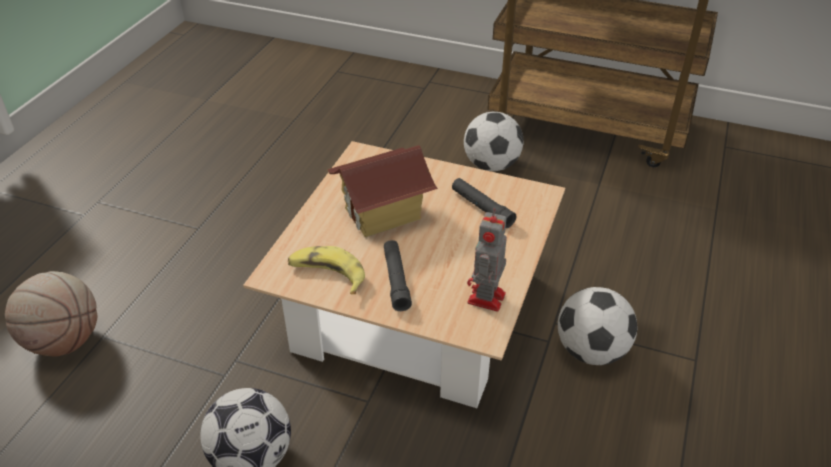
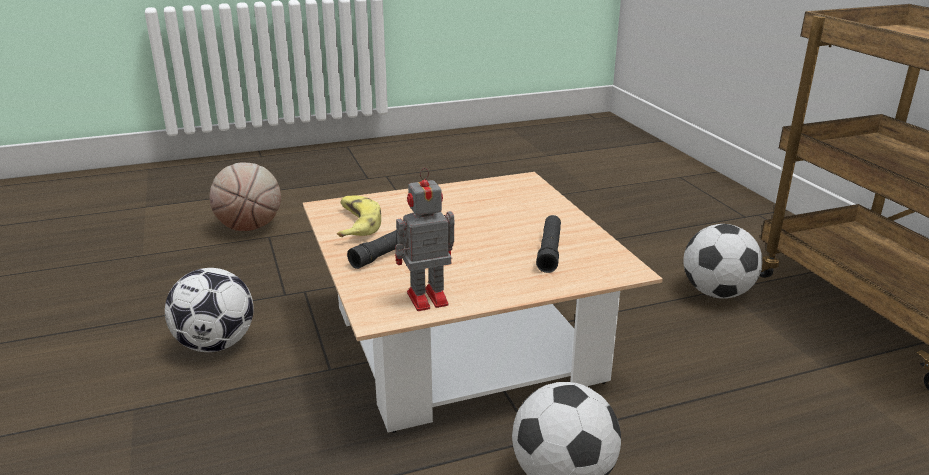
camera: 50 degrees right, 15 degrees down
toy house [327,145,438,237] -> none

